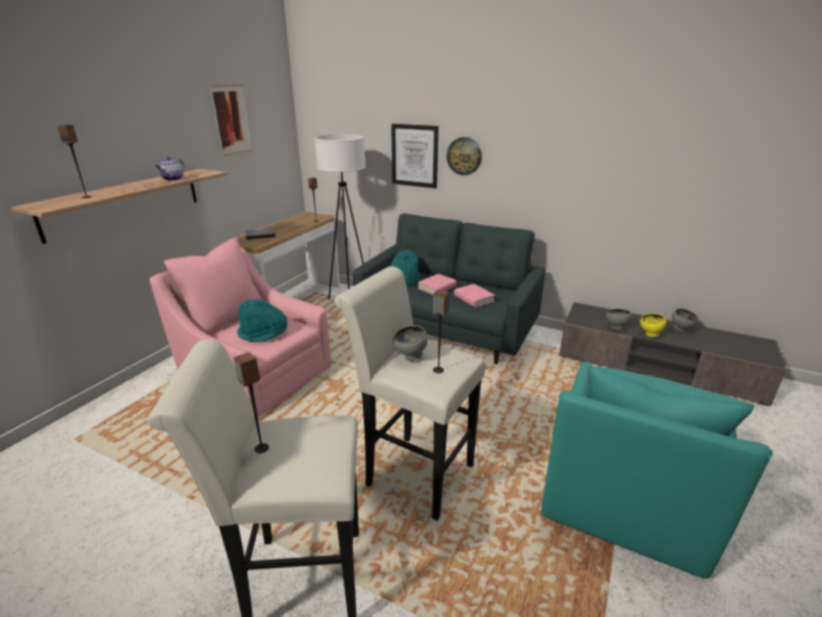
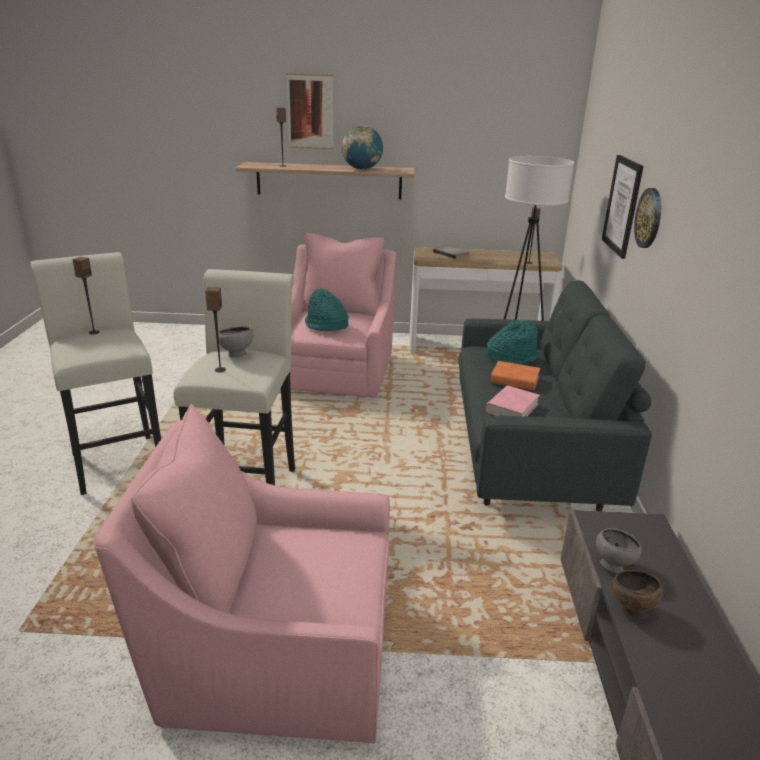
camera: 65 degrees right, 0 degrees up
teapot [155,157,184,181] -> globe [342,126,383,170]
picture [210,85,252,156] -> picture moved to [287,73,333,149]
pink book [418,274,456,295] -> orange book [490,361,540,391]
turquoise armchair [541,362,773,579] -> pink armchair [93,404,390,743]
yellow bowl [640,313,666,337] -> brown bowl [612,570,663,619]
grey bowl [672,309,698,332] -> none

